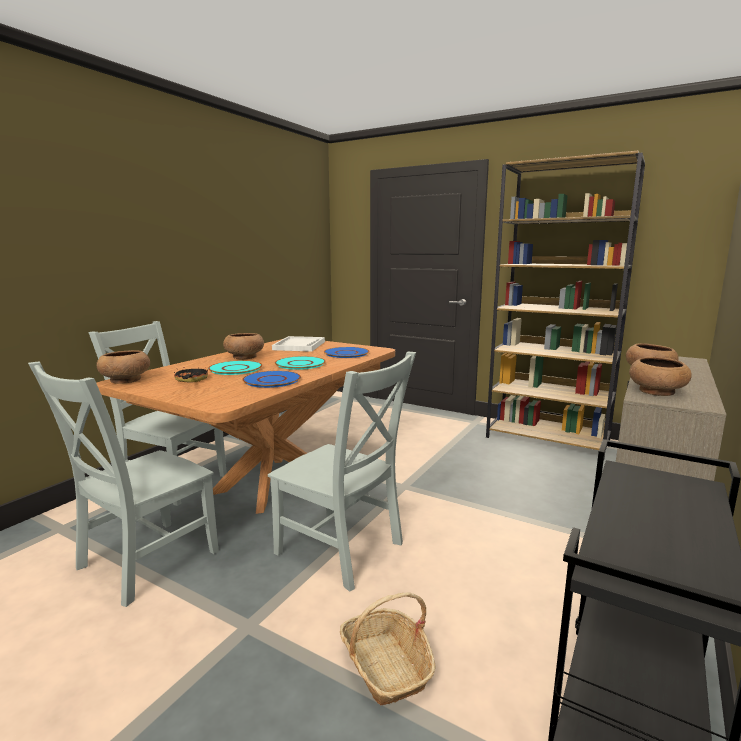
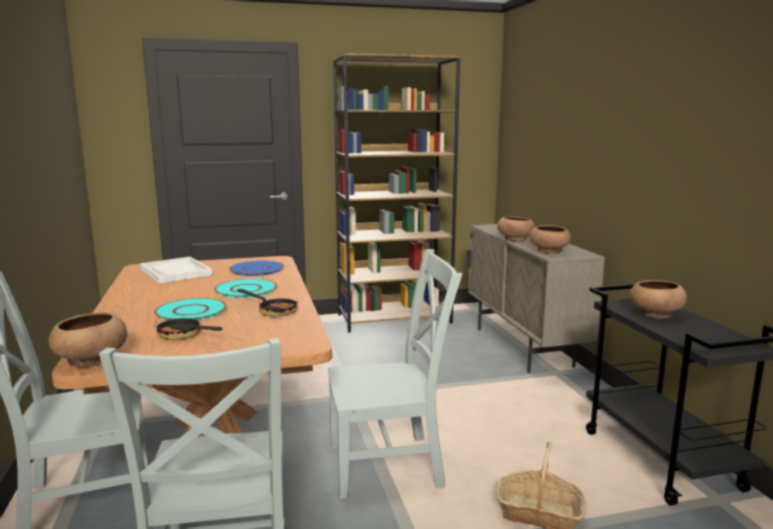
camera: 45 degrees left, 0 degrees up
brown bowl [223,333,264,359] -> brown bowl moved to [630,280,687,319]
blue plate [242,371,301,388] -> frying pan [237,289,298,317]

